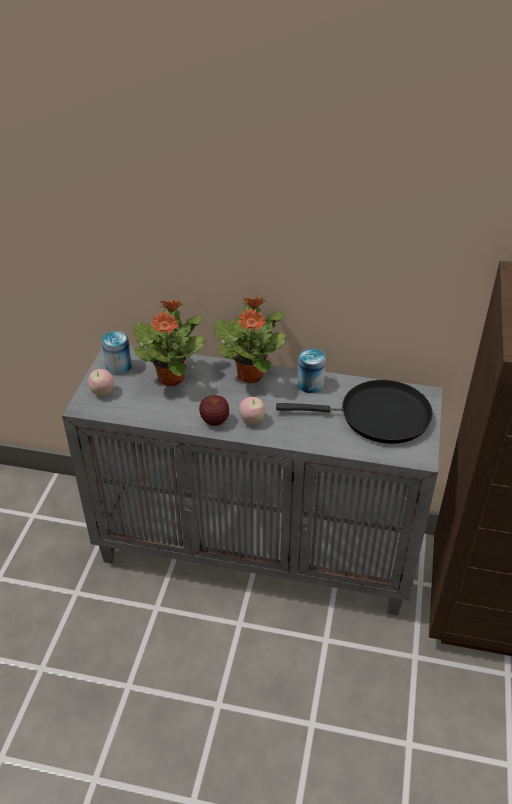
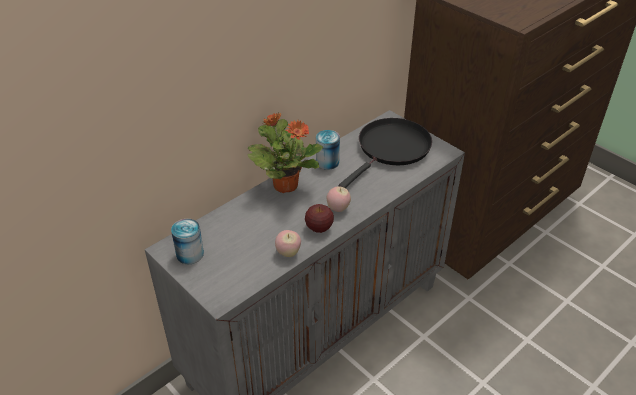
camera: 55 degrees left, 0 degrees up
apple [88,369,114,396] -> apple moved to [275,230,301,257]
potted plant [133,300,206,386] -> none

